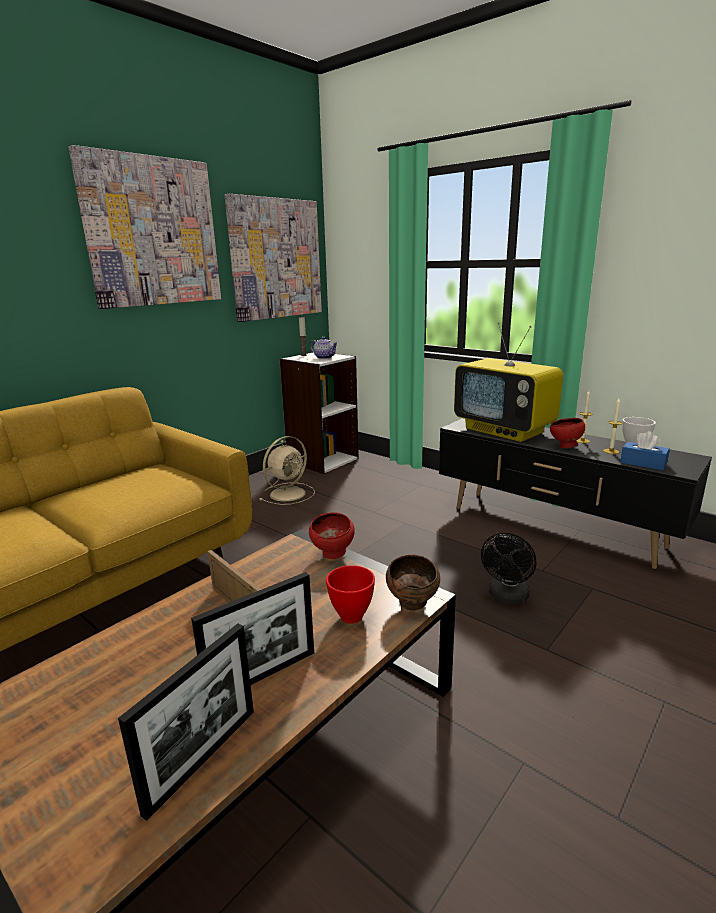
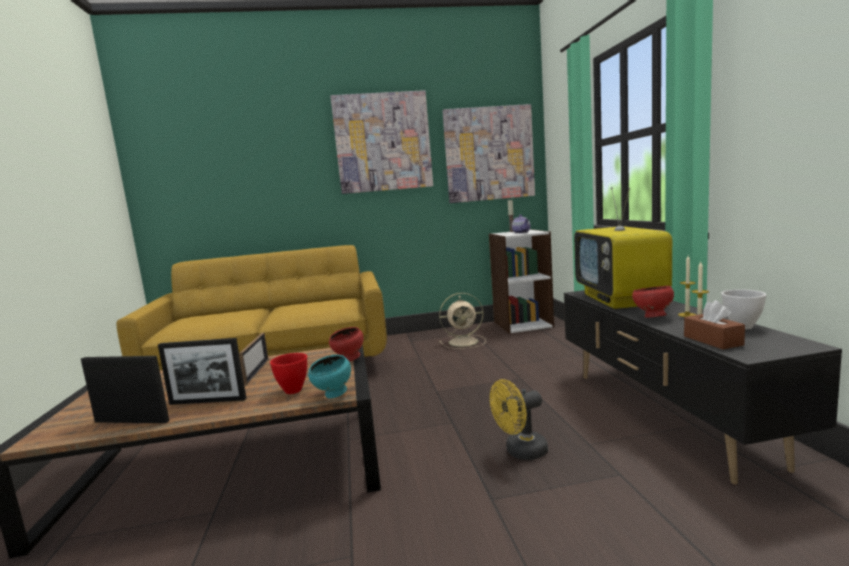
camera: 40 degrees right, 10 degrees down
picture frame [118,624,254,821] -> picture frame turned 150 degrees counterclockwise [81,356,169,423]
brown bowl [386,555,440,611] -> turquoise bowl [308,355,351,398]
black fan [481,533,536,604] -> yellow fan [490,379,548,460]
blue tissue box [620,431,670,470] -> brown tissue box [684,300,745,349]

